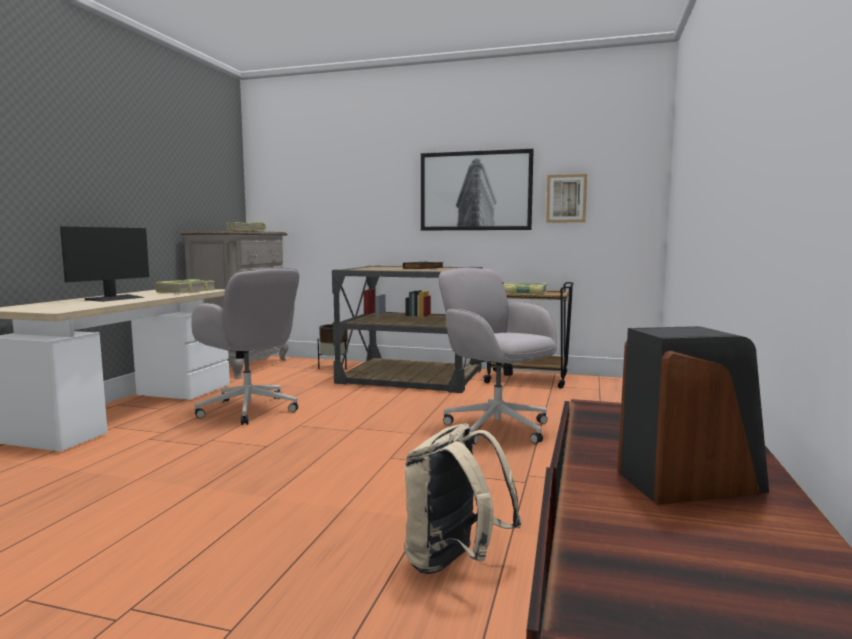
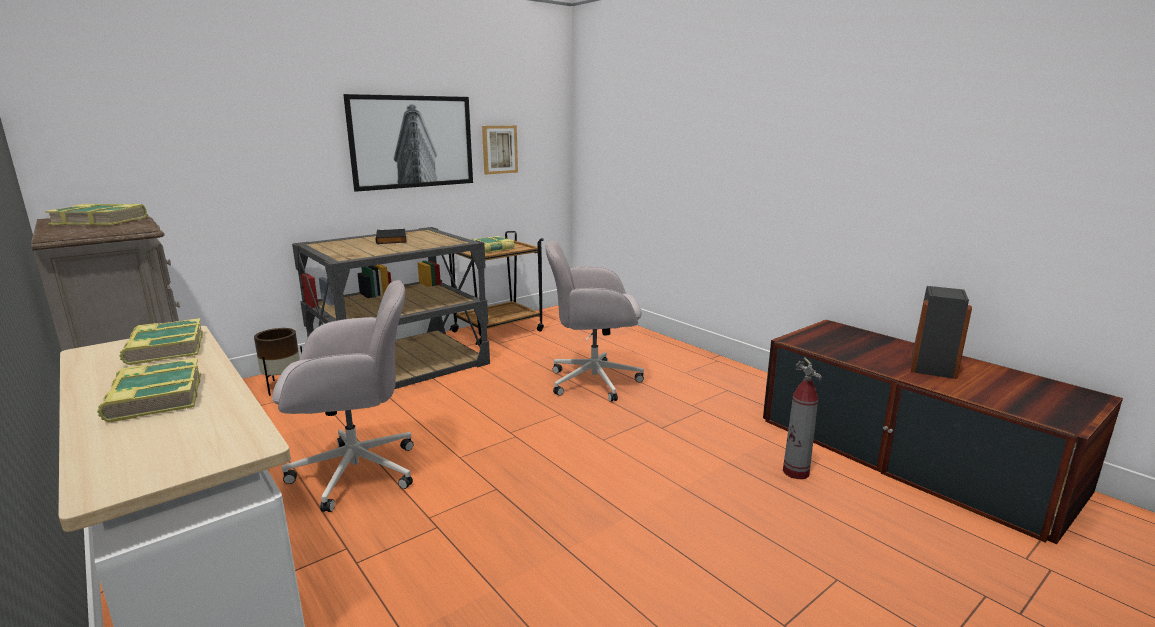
camera: 55 degrees left, 10 degrees up
monitor [60,226,149,302] -> book [97,358,201,423]
beige backpack [405,424,521,574] -> fire extinguisher [783,357,822,479]

